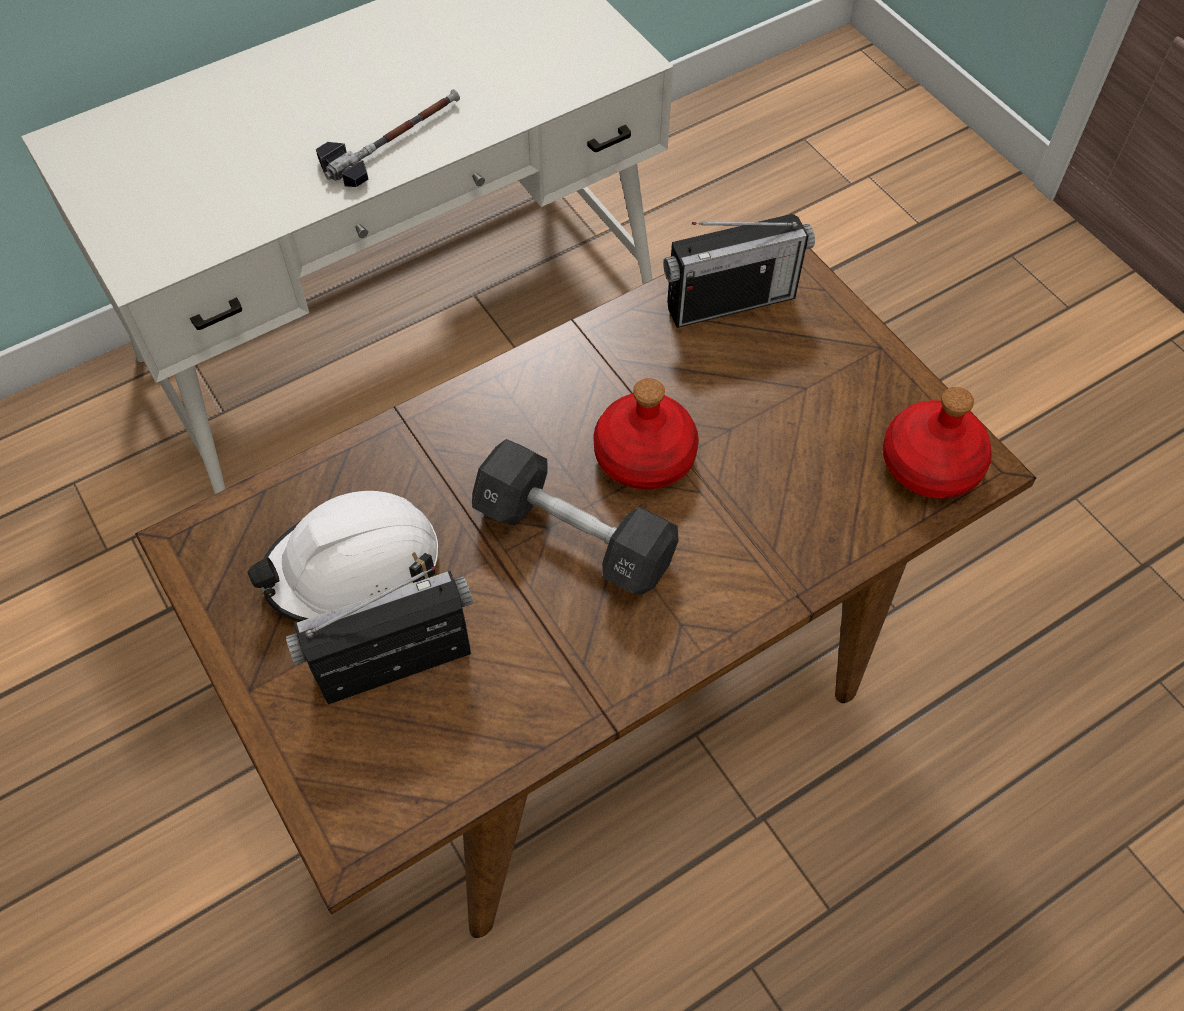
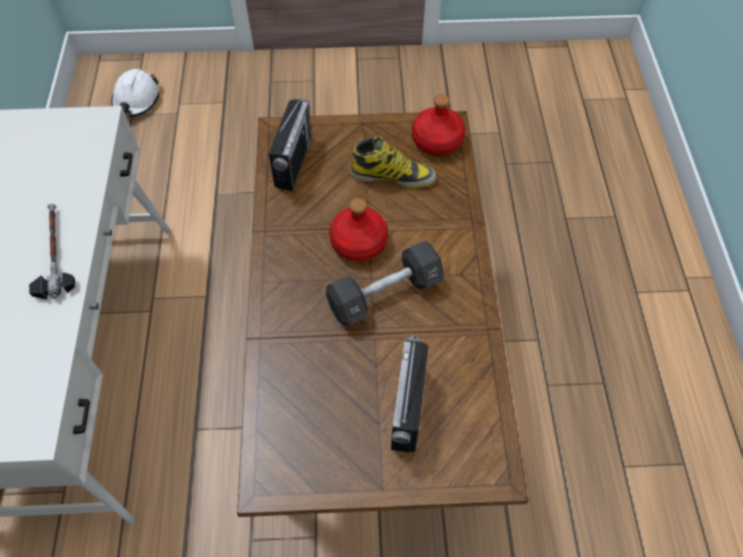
camera: 60 degrees left, 0 degrees up
white hard hat [248,491,438,622] -> white hard hat moved to [112,69,160,117]
none -> boot [350,136,436,188]

